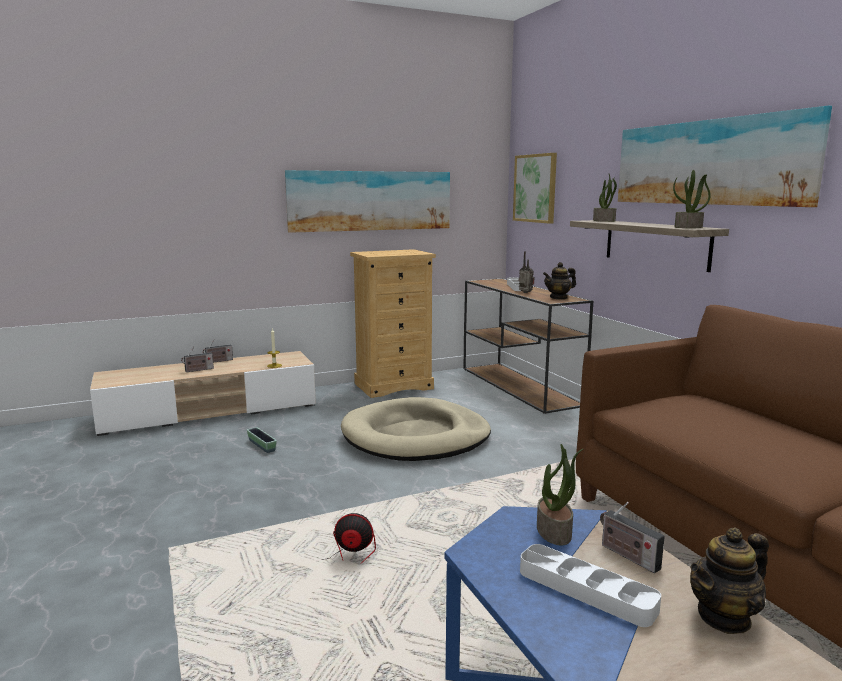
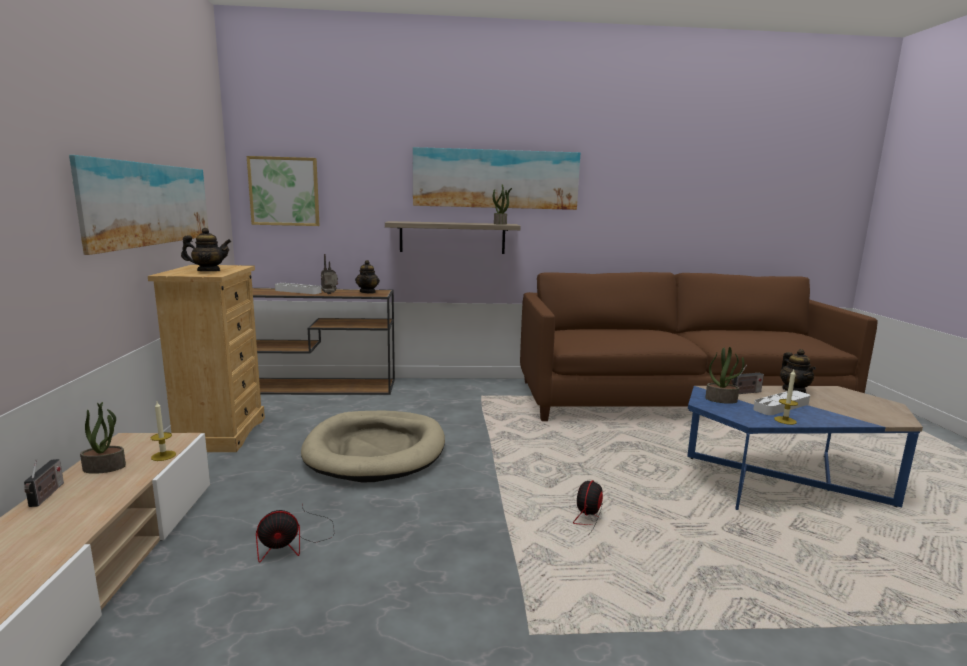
camera: 70 degrees left, 0 degrees up
radio [181,347,214,372] -> none
planter [247,427,277,453] -> fan [256,505,335,563]
potted plant [593,174,617,222] -> potted plant moved to [80,402,126,474]
none -> teapot [181,228,231,271]
none -> candle [774,370,798,425]

